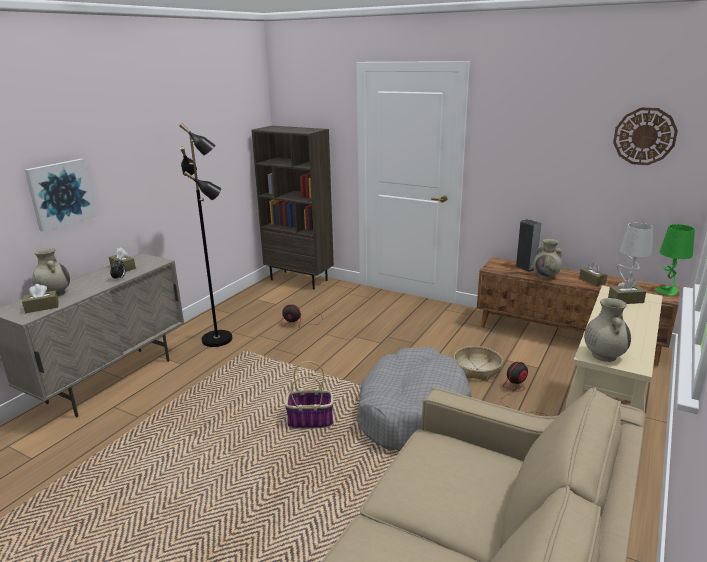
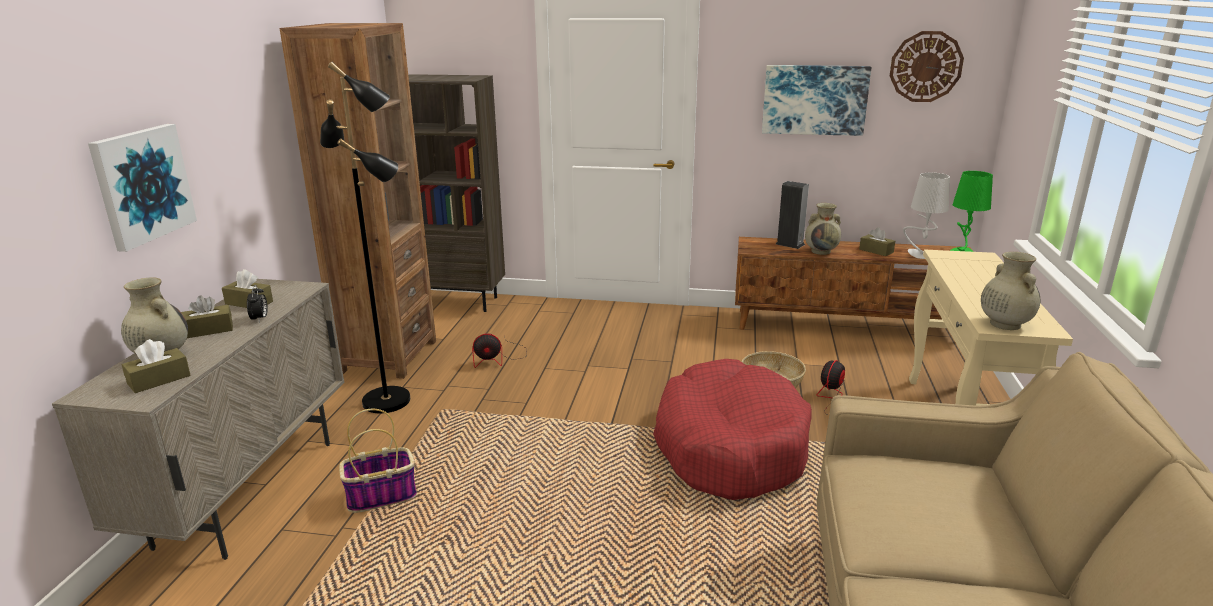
camera: 20 degrees left, 0 degrees up
basket [285,361,334,429] -> basket moved to [339,408,417,513]
grey dog bed [357,347,472,450] -> red dog bed [653,359,812,500]
brown tissue box [608,278,646,304] -> brown tissue box moved to [181,296,233,338]
none -> brown bookcase [280,23,436,379]
none -> picture [762,65,871,136]

